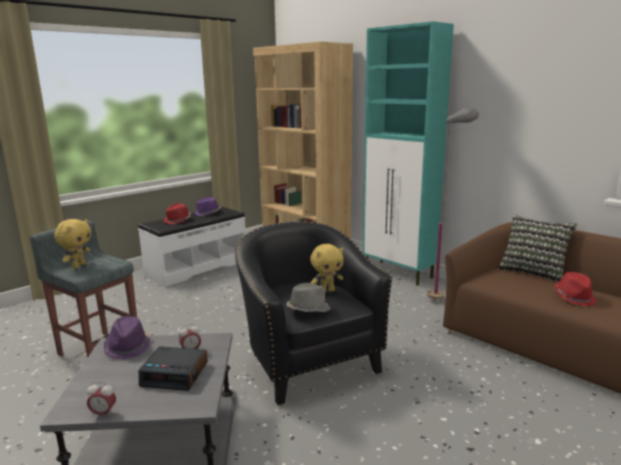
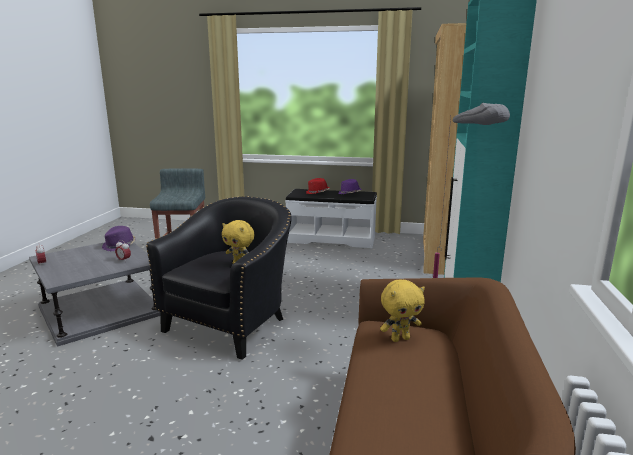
camera: 55 degrees right, 0 degrees up
yellow plush toy [54,219,91,269] -> yellow plush toy moved to [380,280,425,342]
alarm clock [139,346,208,391] -> none
grey hat [286,283,331,312] -> none
pillow [498,215,577,282] -> none
red hat [554,272,596,306] -> none

